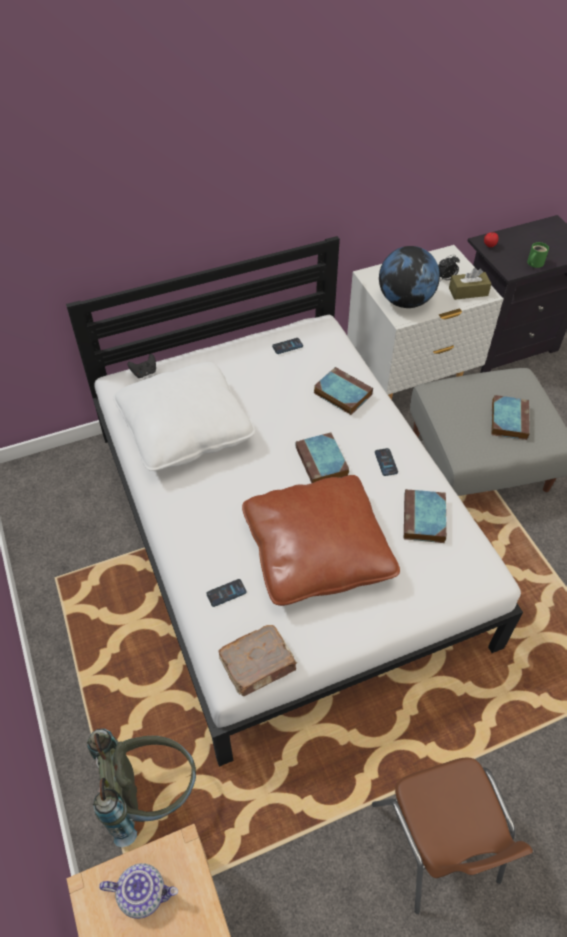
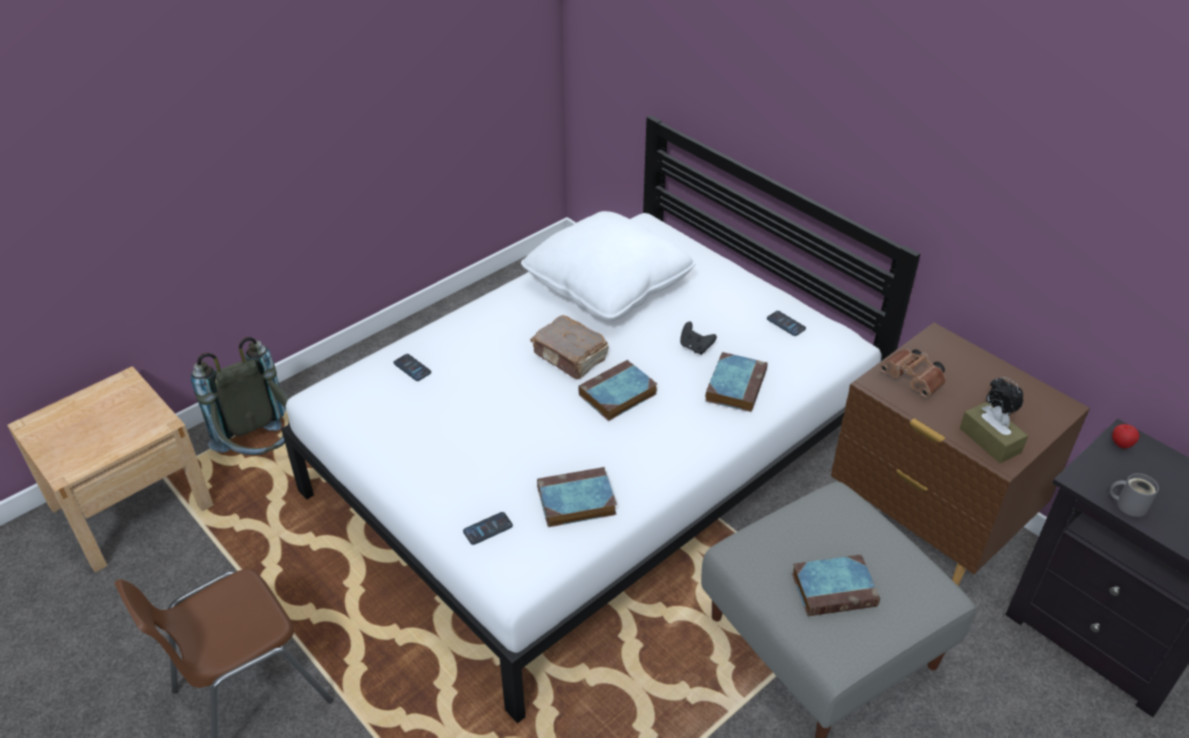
camera: 70 degrees right, 10 degrees down
teapot [99,863,178,919] -> none
black game controller [128,354,156,378] -> black game controller moved to [680,322,717,355]
brown book [218,625,297,696] -> brown book moved to [530,315,609,379]
brown pillow [242,475,400,606] -> none
white nightstand [347,245,504,400] -> brown nightstand [831,323,1090,586]
phone [375,448,398,476] -> phone moved to [463,512,513,545]
globe [379,246,440,308] -> brown binoculars [880,349,946,397]
green mug [527,242,549,268] -> grey mug [1110,473,1159,517]

